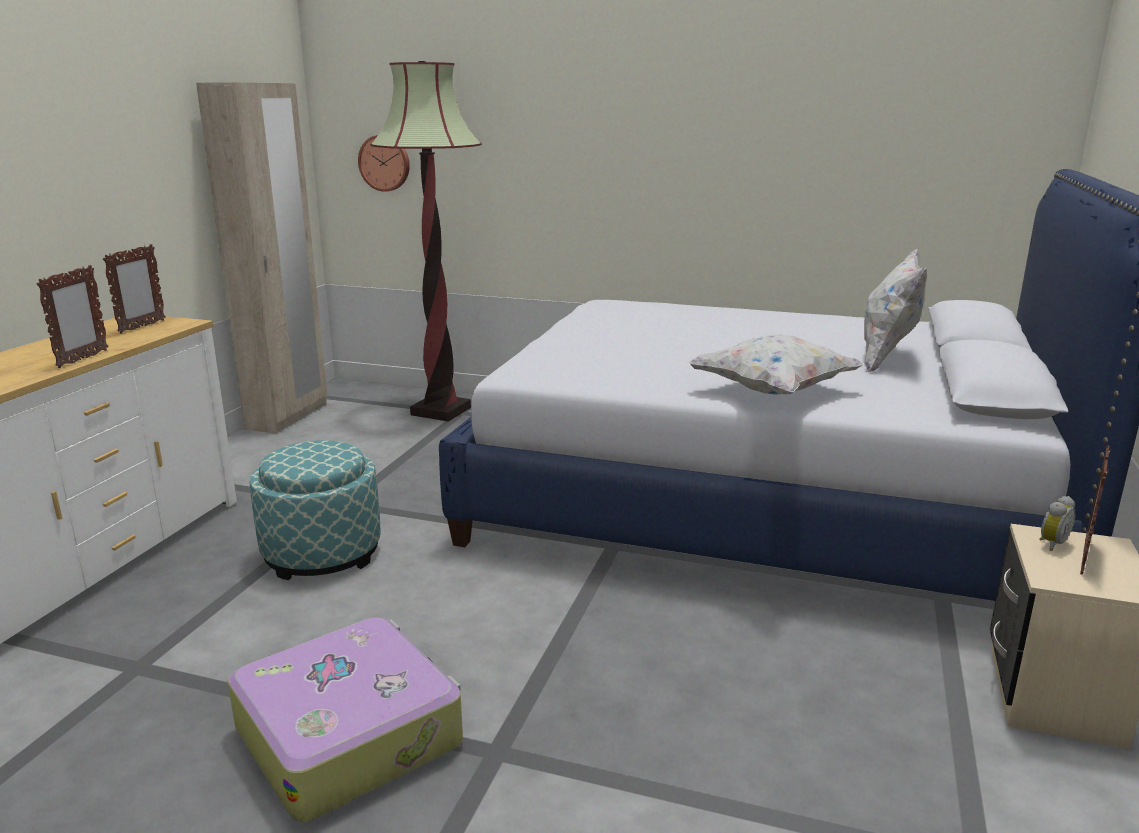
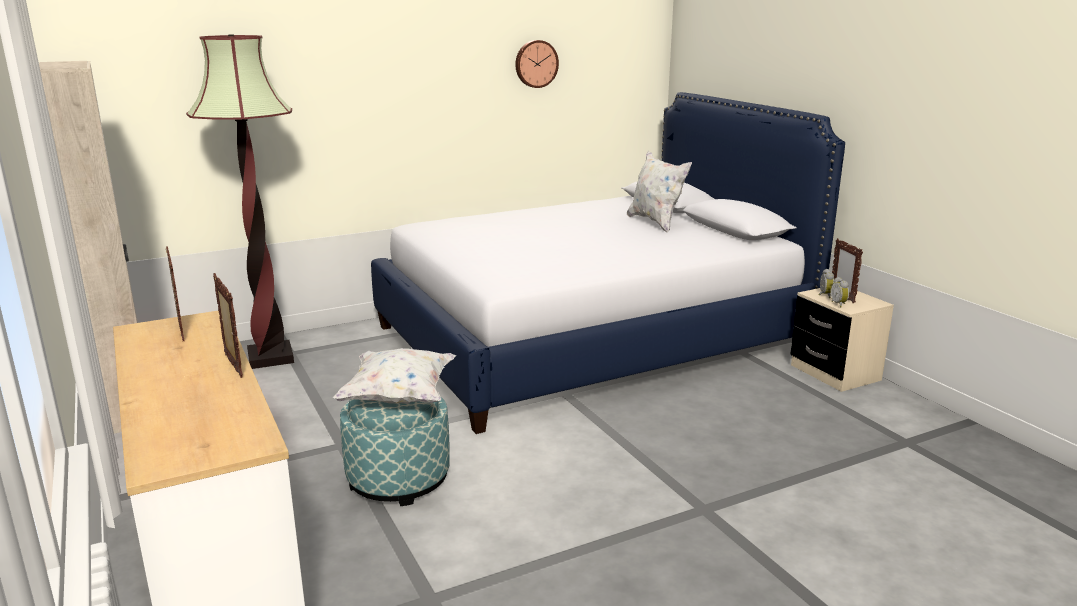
camera: 45 degrees left, 0 degrees up
suitcase [228,617,463,822] -> none
wall clock [358,135,410,192] -> wall clock moved to [515,40,559,88]
white pillow [688,334,864,395] -> white pillow moved to [333,348,456,404]
none -> alarm clock [831,277,849,307]

